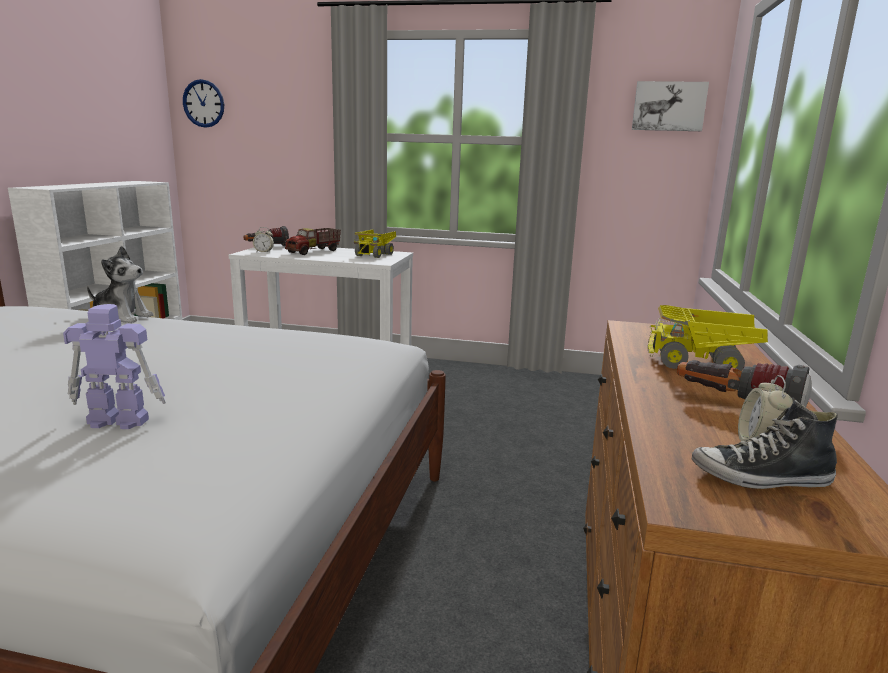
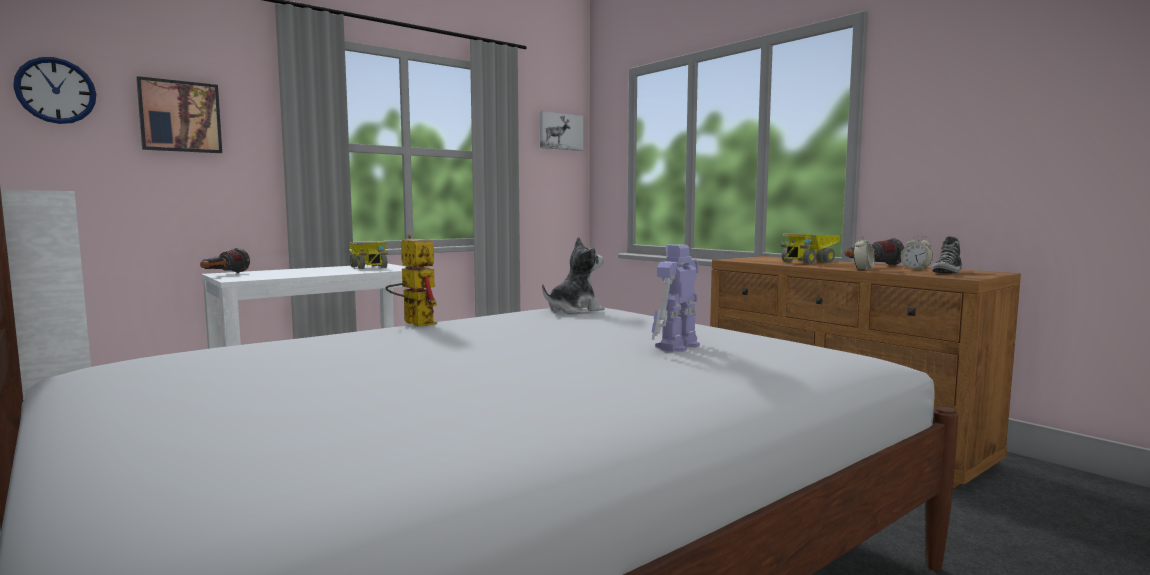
camera: 50 degrees left, 10 degrees down
plush toy [87,246,153,323] -> plush toy moved to [542,237,604,314]
alarm clock [253,227,274,253] -> alarm clock moved to [853,235,875,270]
toy truck [285,228,341,255] -> none
none -> picture [136,76,222,153]
none -> toy robot [386,234,437,327]

